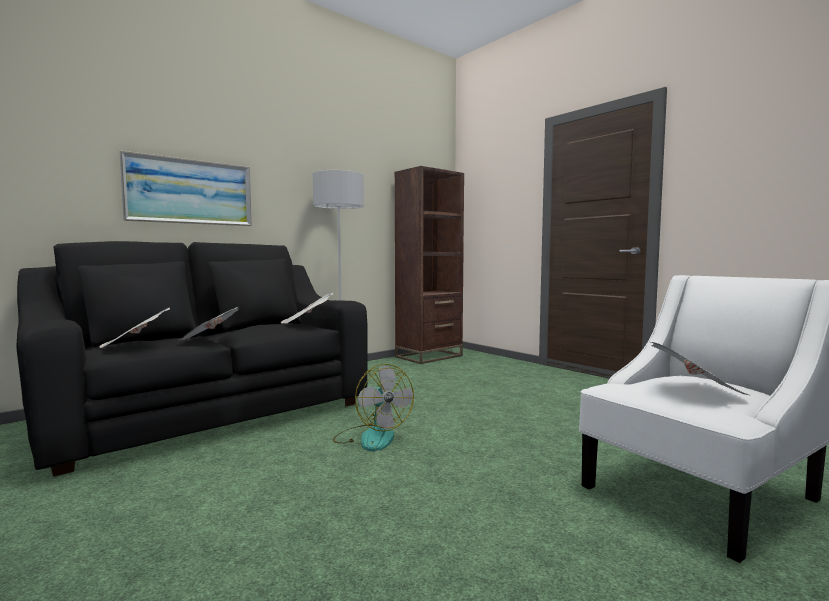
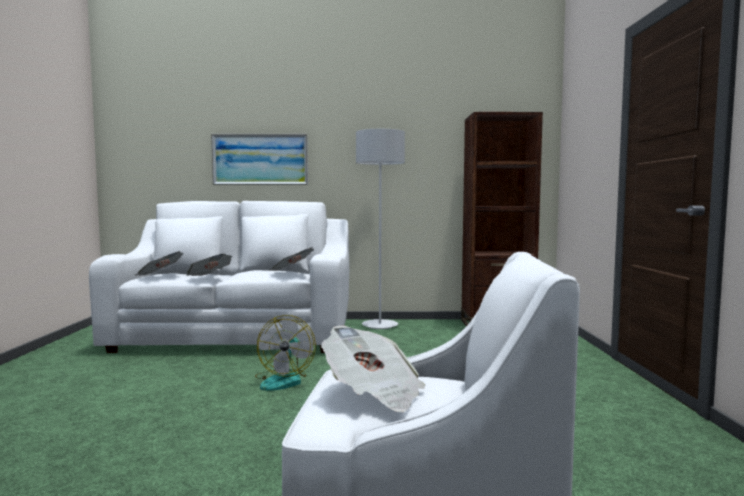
camera: 40 degrees right, 0 degrees up
black sofa [16,241,367,477] -> white sofa [89,201,349,353]

